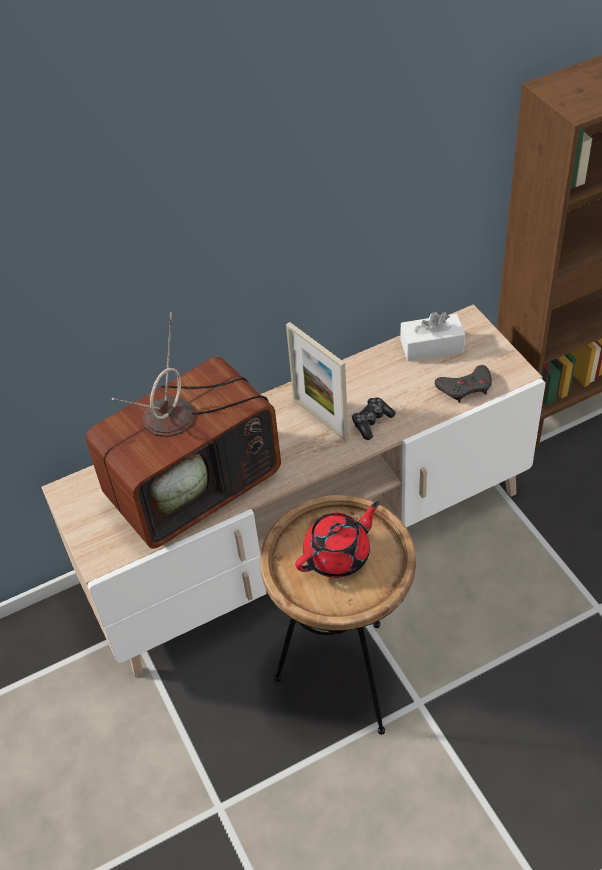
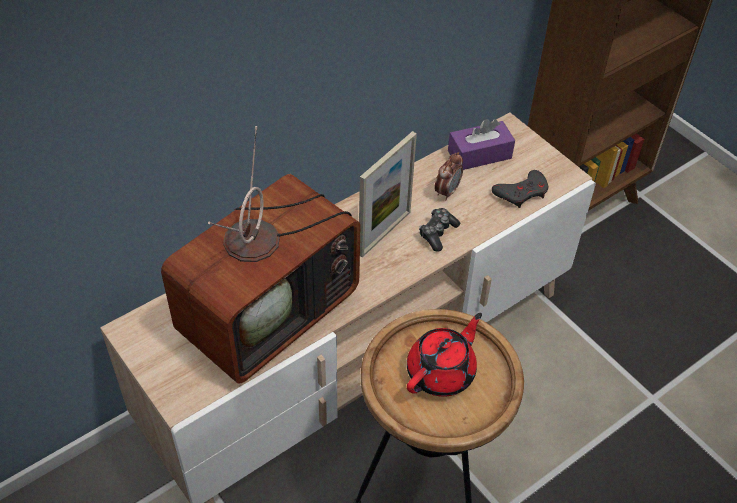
camera: 15 degrees left, 0 degrees up
picture frame [286,322,348,440] -> picture frame turned 90 degrees counterclockwise [359,131,417,257]
white tissue box [400,312,465,361] -> purple tissue box [448,119,515,170]
none -> alarm clock [434,152,463,200]

